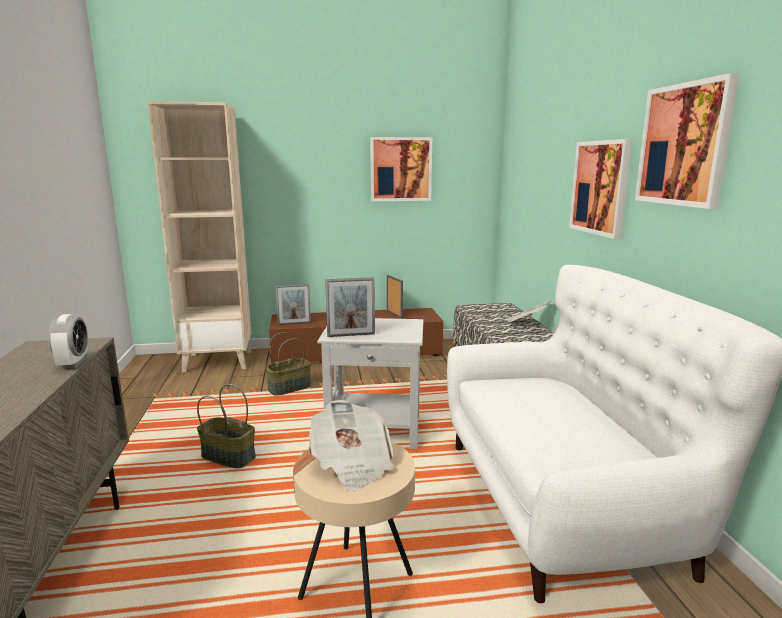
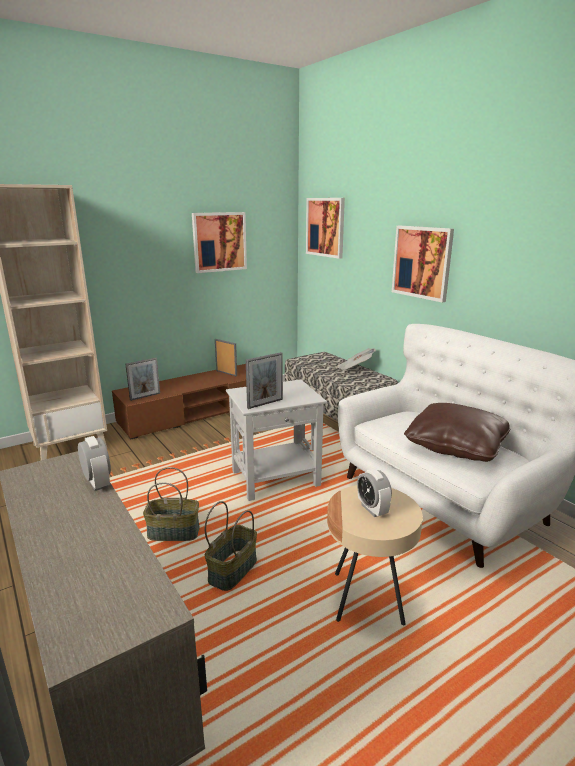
camera: 25 degrees left, 5 degrees up
basket [265,332,311,396] -> basket moved to [205,501,257,591]
newspaper [308,400,394,492] -> alarm clock [357,469,392,517]
picture [635,73,740,209] -> picture moved to [306,198,345,259]
none -> brown pillow [404,403,511,462]

